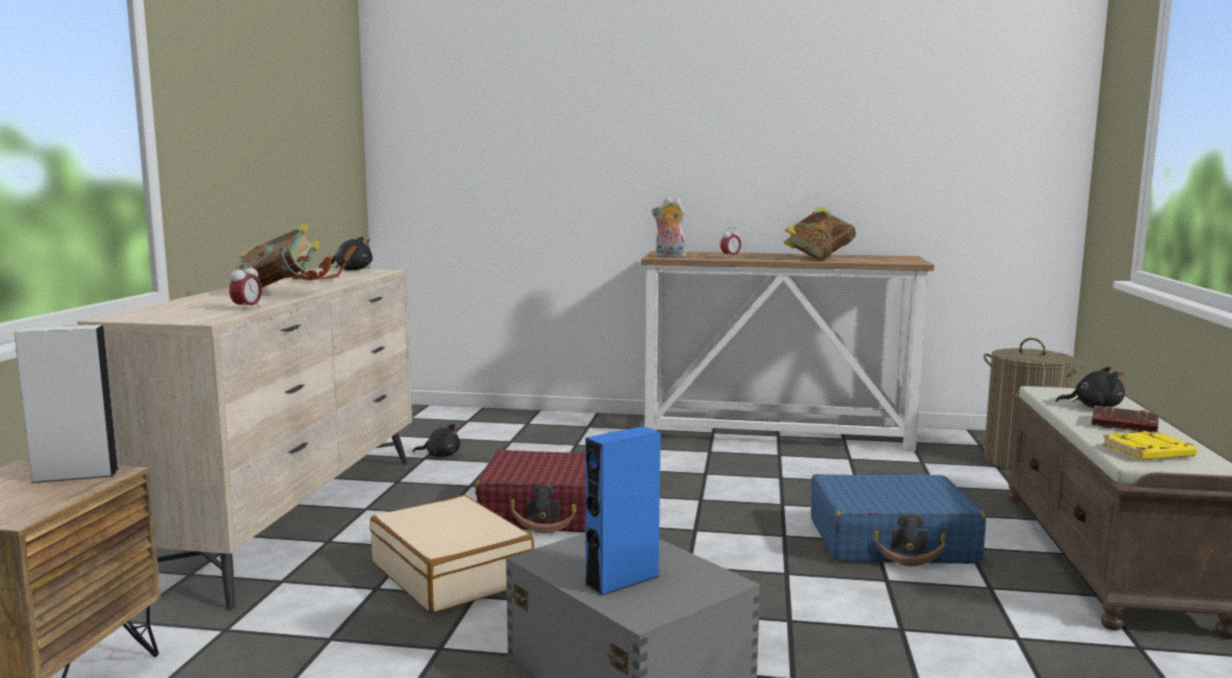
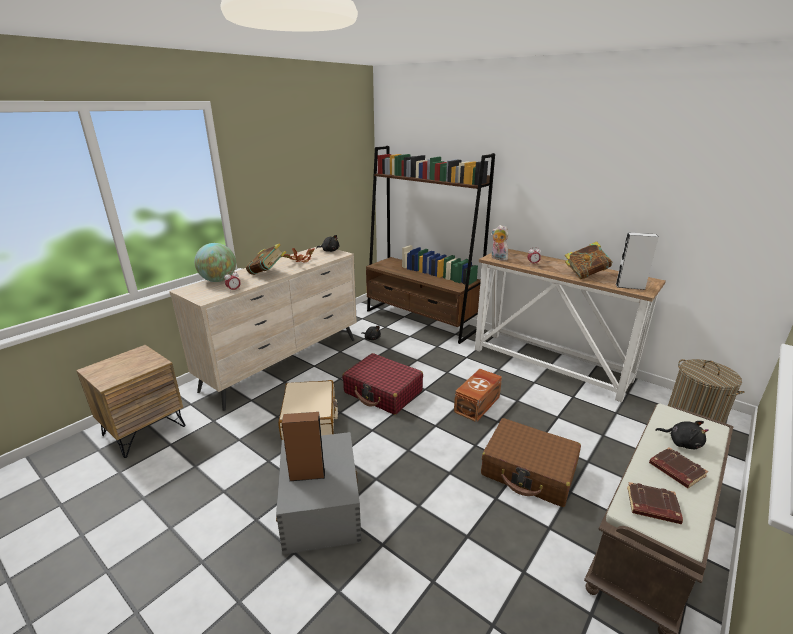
camera: 30 degrees right, 15 degrees up
grey speaker [14,324,119,483] -> grey speaker moved to [616,232,659,290]
blue speaker [585,426,661,596] -> brown speaker [282,412,325,481]
blue suitcase [811,474,986,566] -> brown suitcase [481,418,581,507]
yellow book [1102,431,1197,460] -> brown book [627,482,683,524]
none -> globe [194,243,236,282]
none -> brown bookcase [366,146,495,344]
none -> brown storage box [454,369,502,422]

